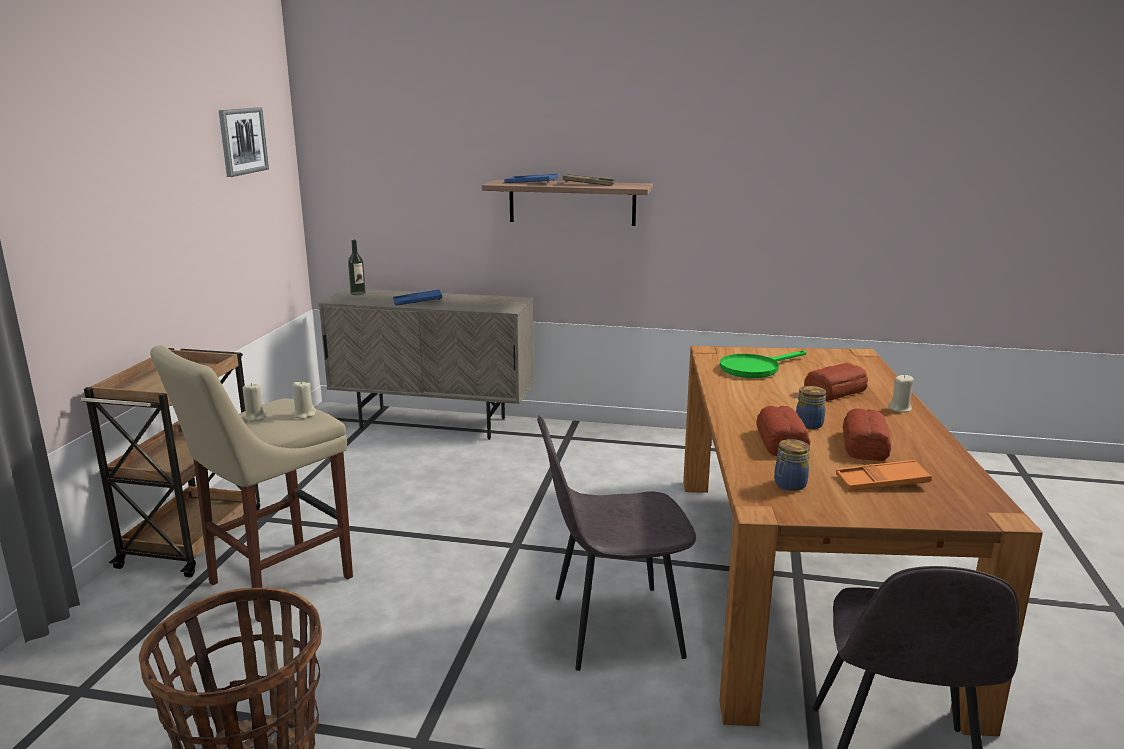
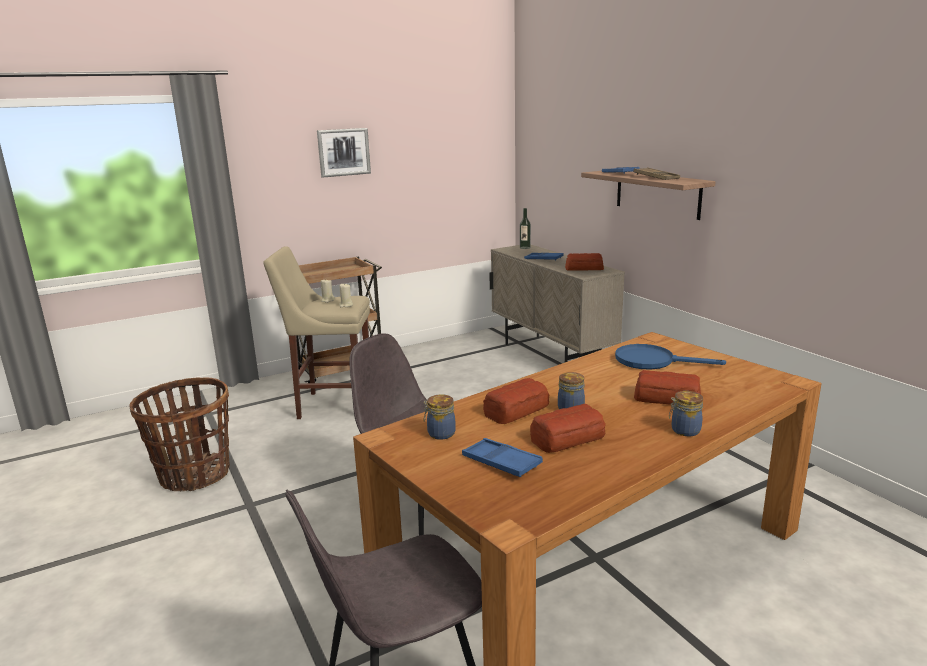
camera: 50 degrees right, 0 degrees up
picture [219,108,269,177] -> picture moved to [317,128,371,178]
green frying pan [720,350,806,378] -> blue frying pan [615,344,726,369]
orange tray [836,460,932,491] -> blue tray [462,438,543,477]
beige candle [888,375,914,412] -> jar [669,391,703,436]
none -> bread [565,253,604,271]

